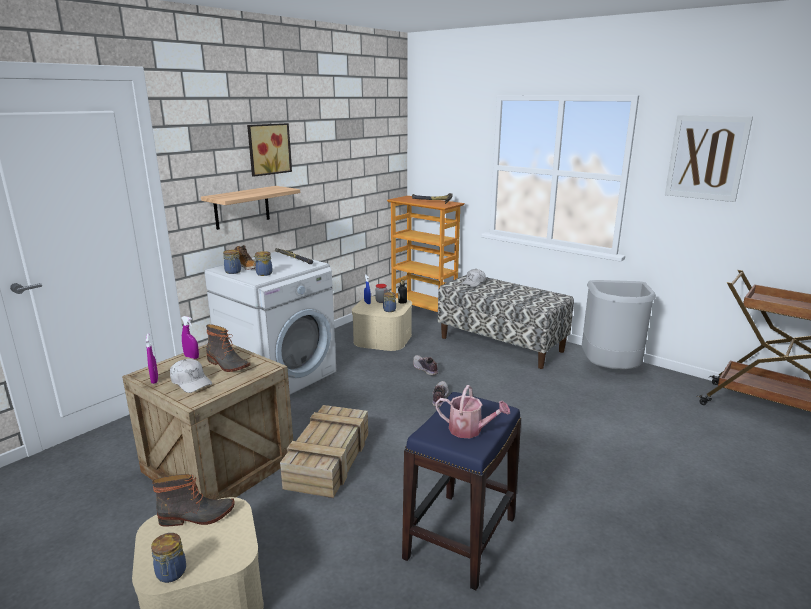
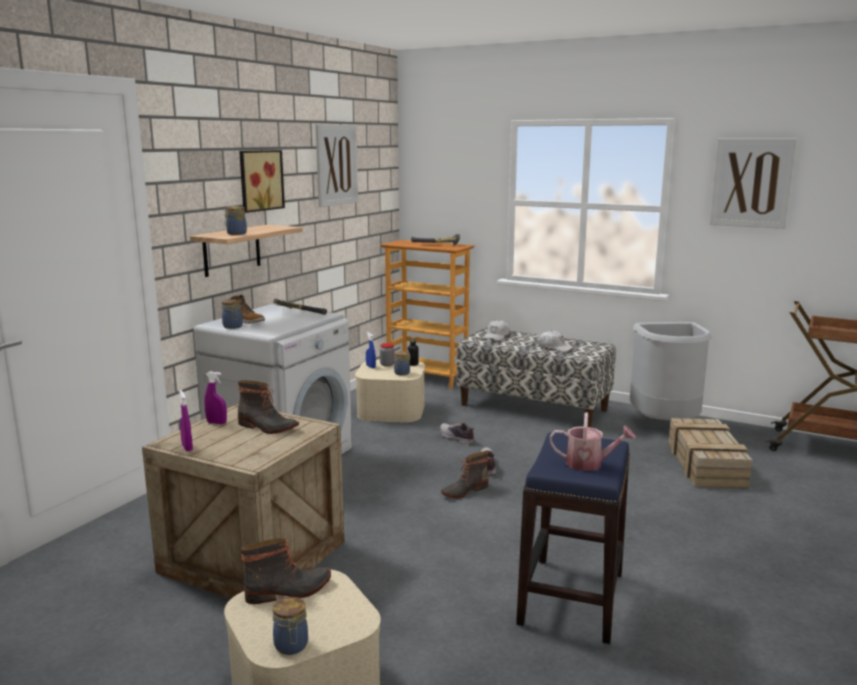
camera: 10 degrees left, 5 degrees down
white cap [170,359,212,393] -> white cap moved to [538,330,573,352]
jar [253,251,273,276] -> jar moved to [224,206,247,235]
crate [280,405,368,498] -> crate moved to [668,418,752,489]
none -> picture [315,124,358,207]
none -> boot [441,451,489,499]

